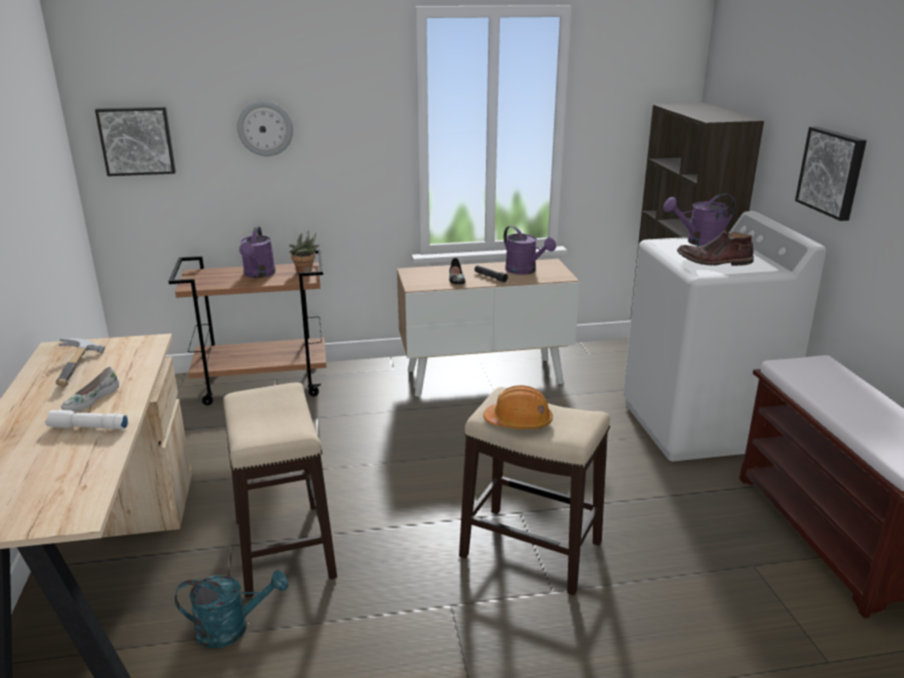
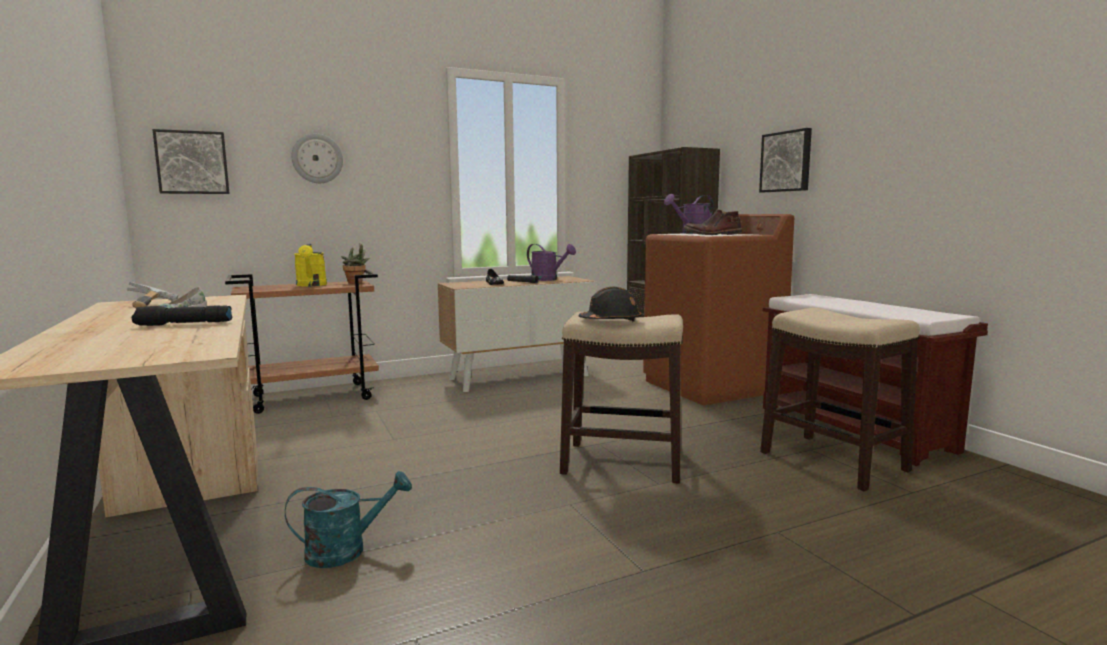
camera: 15 degrees left, 15 degrees down
white flashlight [45,410,129,429] -> black flashlight [132,305,233,326]
stool [223,383,337,598] -> stool moved to [760,308,920,491]
purple watering can [239,226,276,278] -> yellow watering can [294,244,327,286]
orange hard hat [483,385,553,429] -> black hard hat [579,287,641,322]
white washing machine [623,211,827,461] -> brown washing machine [643,214,794,405]

